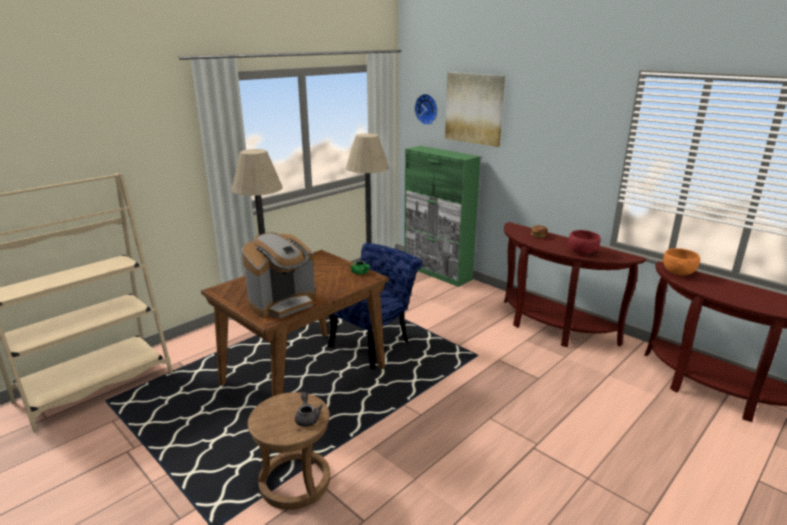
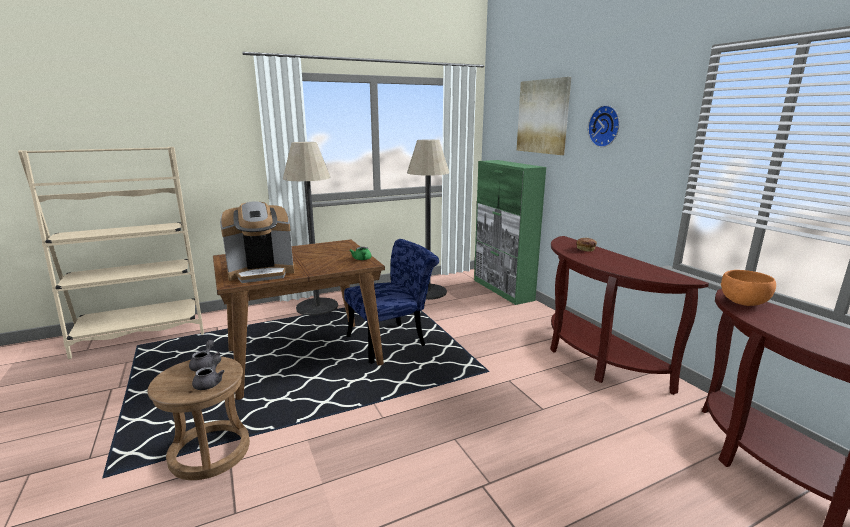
camera: 20 degrees right, 5 degrees down
wall clock [415,94,438,125] -> wall clock moved to [588,105,620,147]
red bowl [568,230,600,255] -> none
none -> grey teapot [189,340,220,371]

